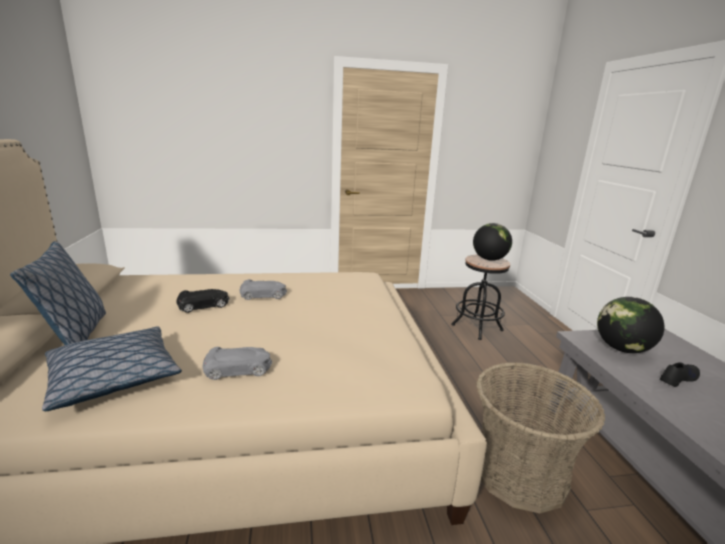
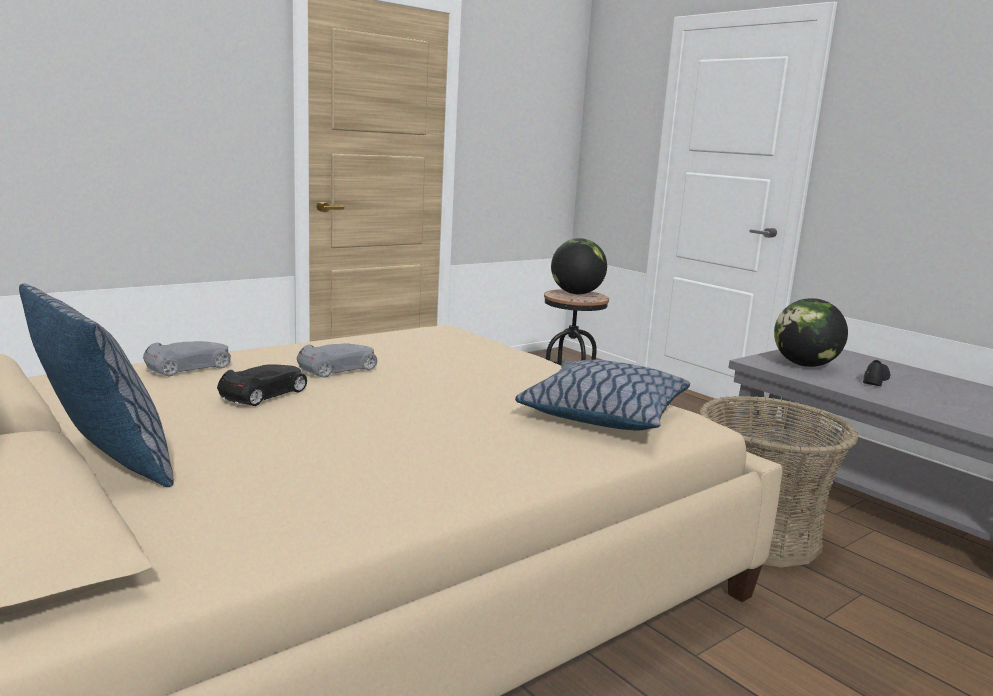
camera: 30 degrees left, 5 degrees down
pillow [42,326,182,411] -> pillow moved to [515,360,690,430]
grey toy car [203,347,272,380] -> grey toy car moved to [143,341,231,377]

